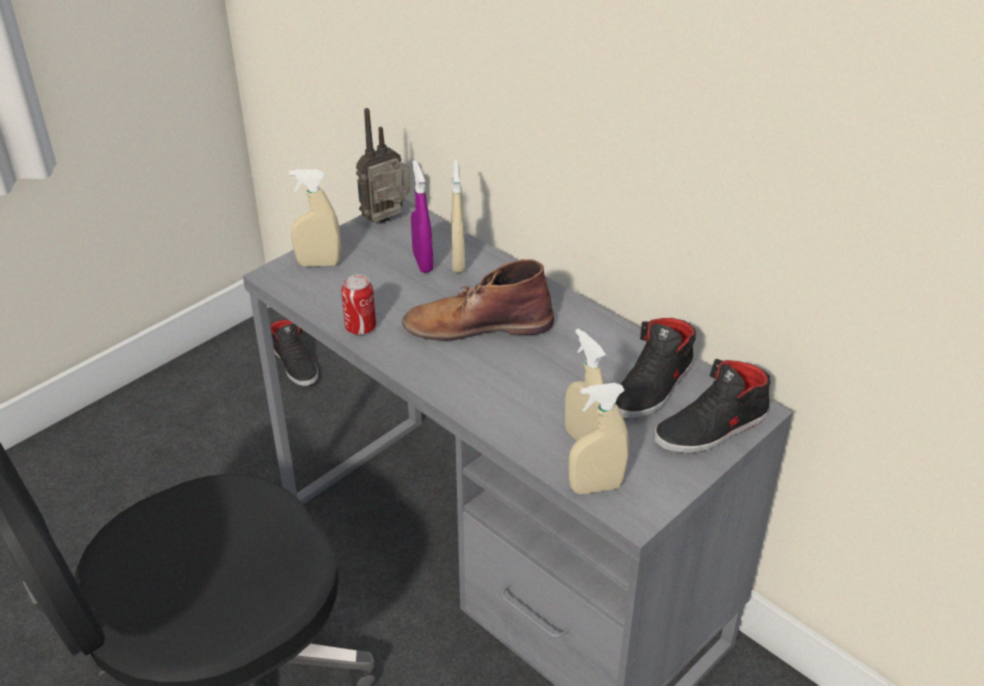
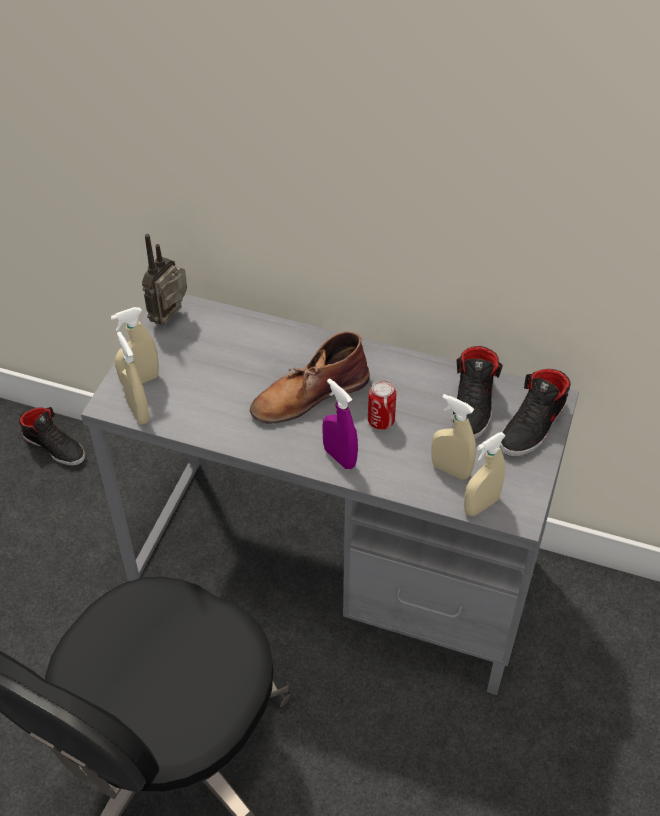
camera: 25 degrees left, 10 degrees up
can [341,274,376,335] -> can moved to [368,380,396,430]
purple spray bottle [411,160,433,273] -> purple spray bottle moved to [322,379,358,469]
beige spray bottle [451,160,465,273] -> beige spray bottle moved to [117,331,150,424]

